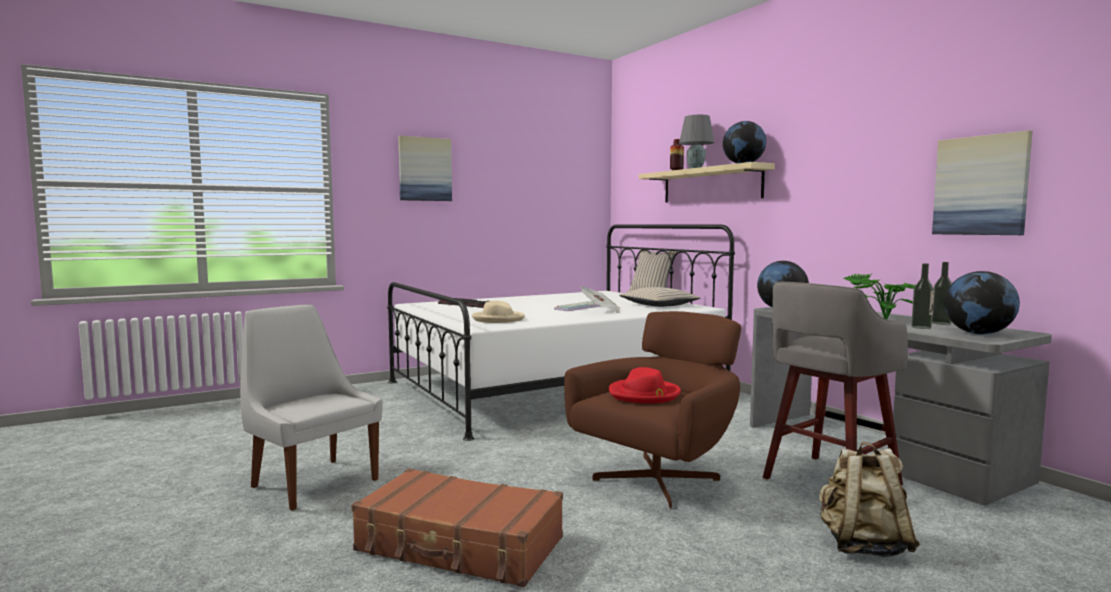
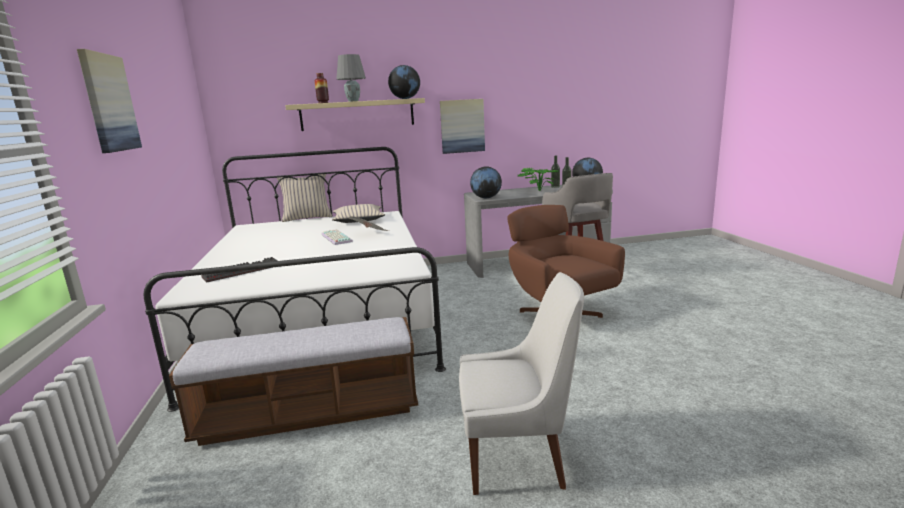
camera: 70 degrees left, 10 degrees up
white chair [240,304,383,511] -> white chair turned 150 degrees counterclockwise [459,272,584,495]
brown suitcase [351,468,563,587] -> none
beige hat [472,301,525,323] -> none
red hat [609,367,681,403] -> none
beige backpack [819,442,920,557] -> none
picture [932,130,1033,235] -> picture moved to [440,99,485,154]
none -> bench [169,317,418,446]

